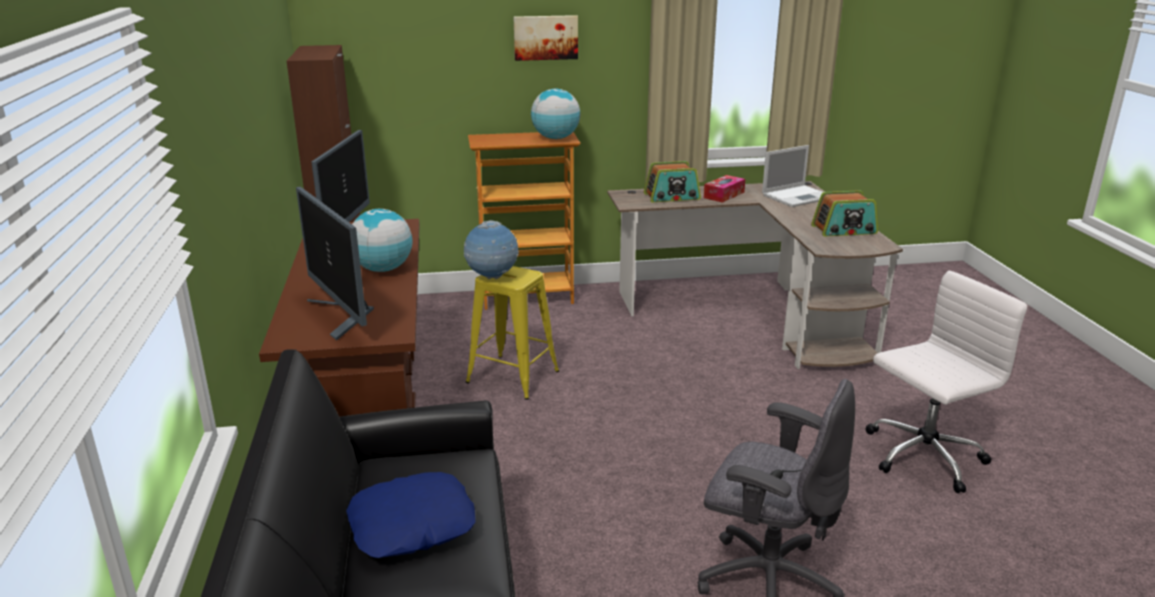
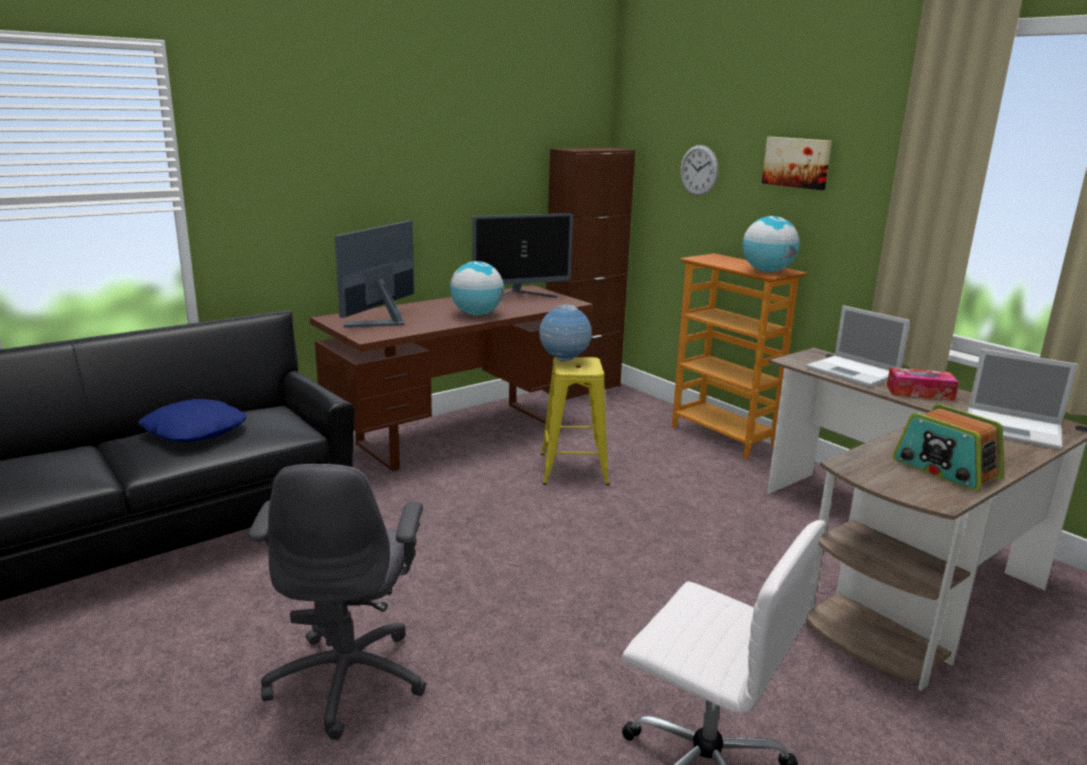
camera: 60 degrees right, 5 degrees down
radio [644,161,701,202] -> laptop [806,305,910,387]
none -> wall clock [680,145,718,196]

